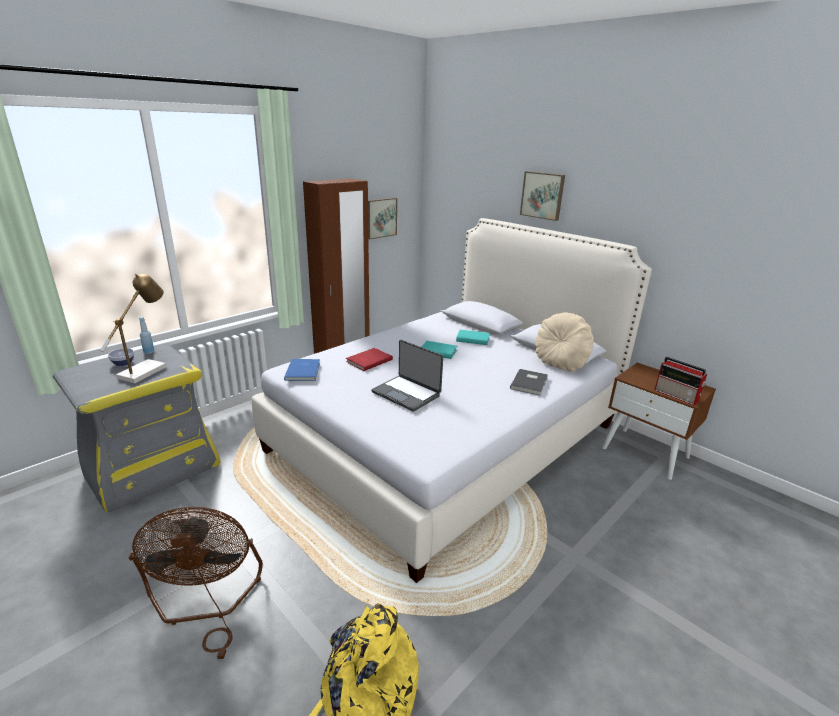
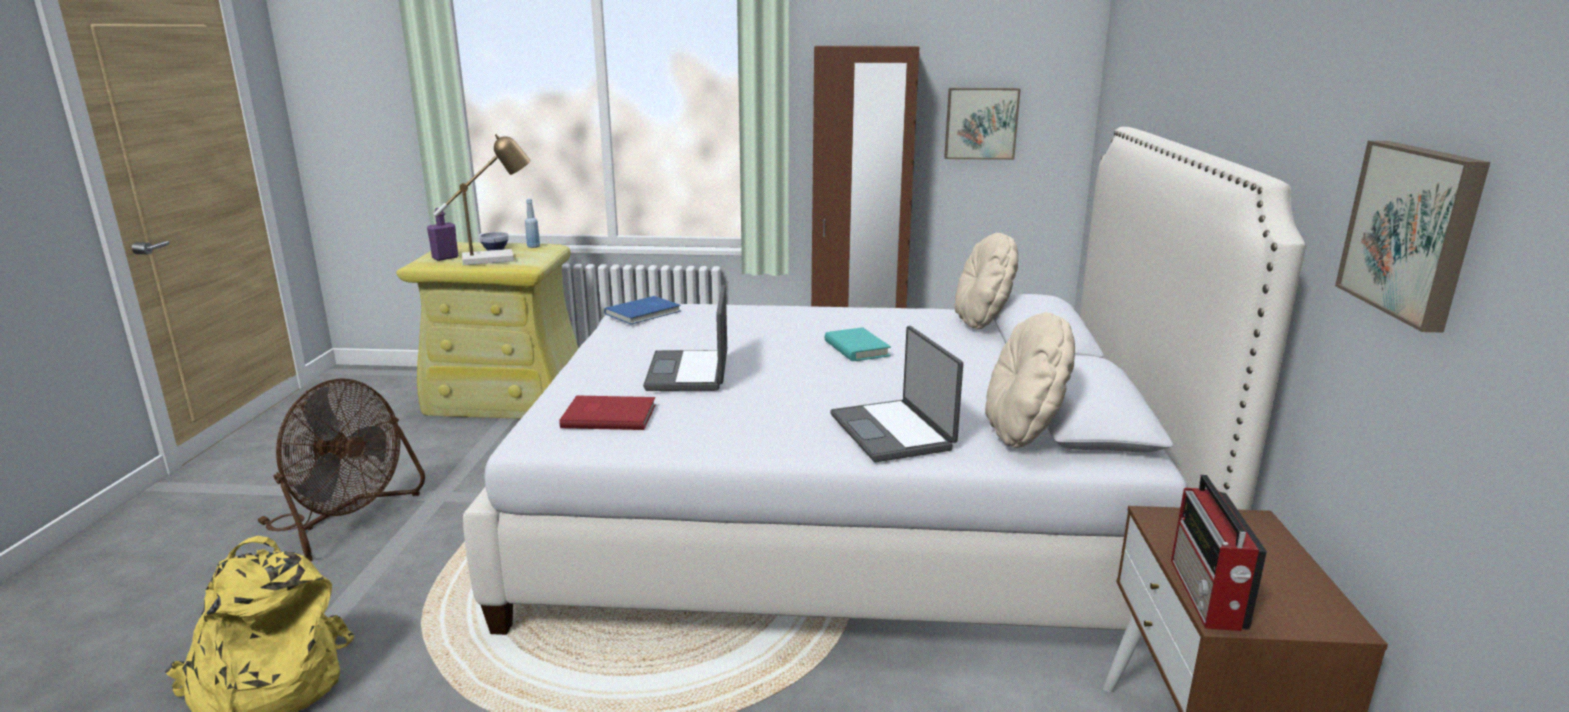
camera: 50 degrees right, 5 degrees down
grey nightstand [53,344,221,512] -> yellow nightstand [396,242,579,419]
brown fan [129,507,263,660] -> brown fan turned 75 degrees clockwise [258,379,425,561]
red book [346,348,393,371] -> red book moved to [560,395,656,430]
turquoise book [456,330,490,345] -> none
grey book [510,369,548,395] -> laptop [830,326,963,462]
picture [520,171,565,221] -> picture moved to [1335,141,1490,333]
none -> purple bottle [427,208,458,261]
none -> beige pillow [955,233,1018,330]

